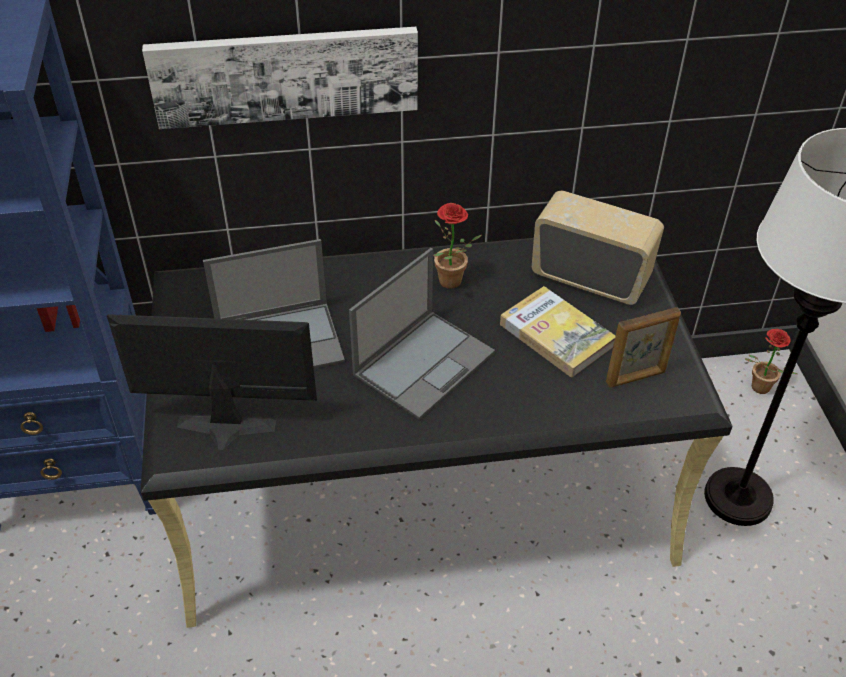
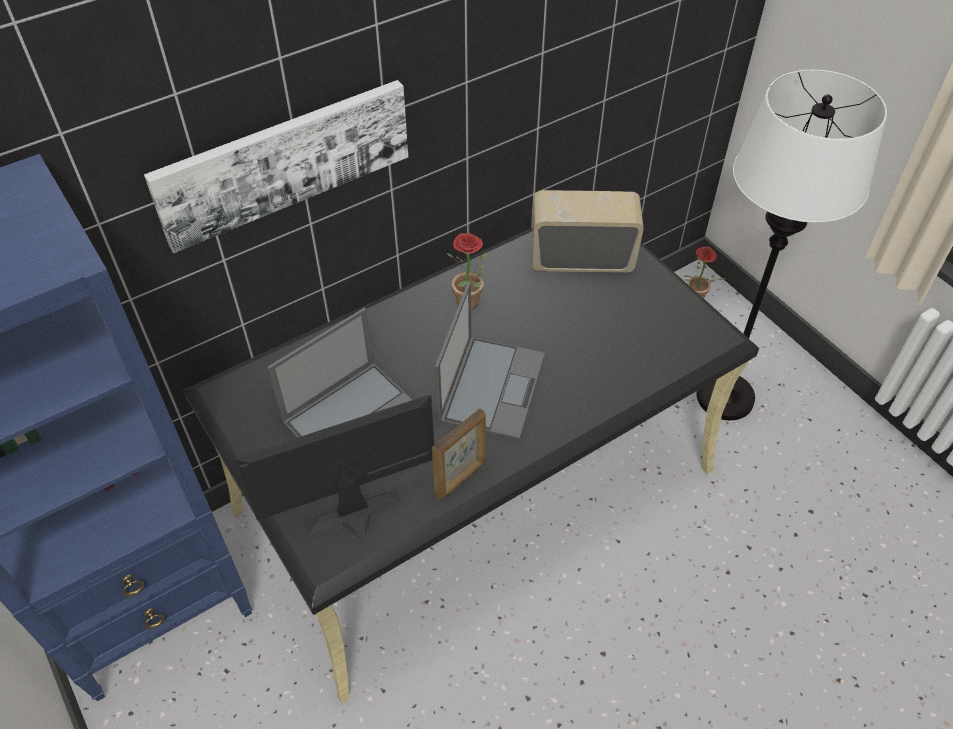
camera: 25 degrees left, 5 degrees up
book [500,286,615,378] -> none
picture frame [606,307,681,388] -> picture frame moved to [432,408,486,500]

